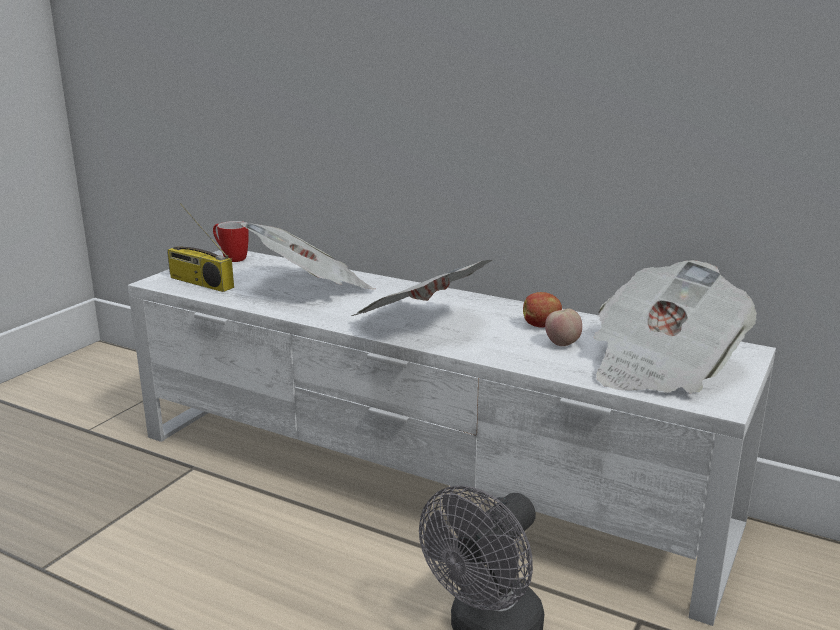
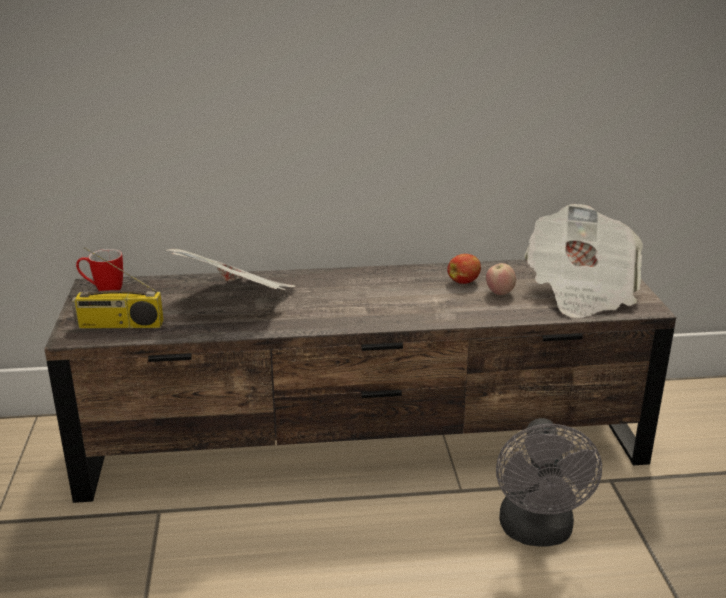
camera: 35 degrees left, 5 degrees up
white tv stand [128,250,776,626] -> brown tv stand [44,260,676,503]
newspaper [351,260,492,316] -> none

